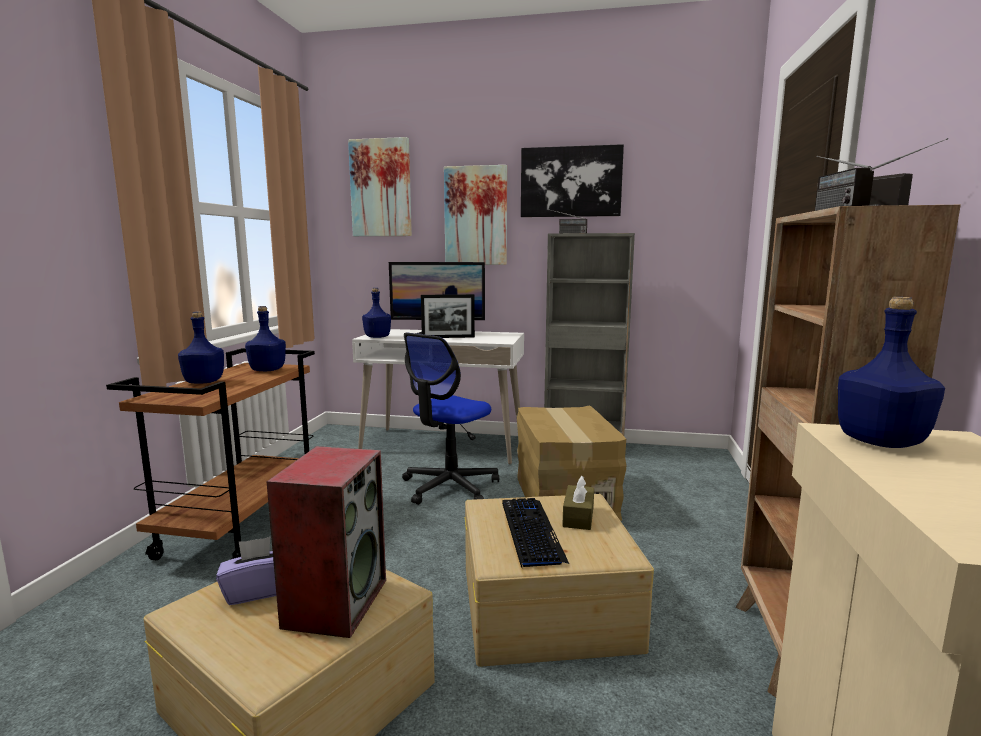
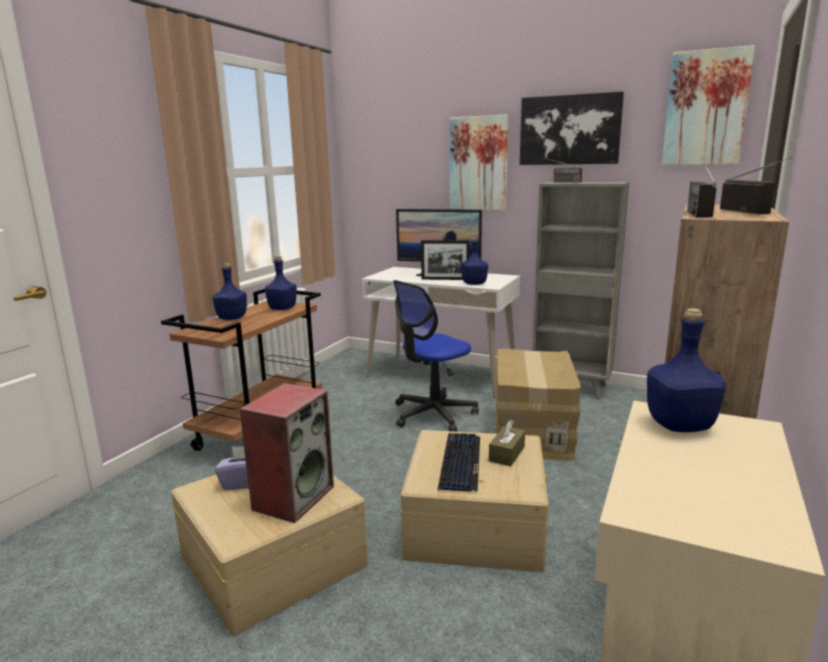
camera: 15 degrees right, 5 degrees up
picture [348,137,412,236] -> picture moved to [662,45,755,165]
blue bottle [362,288,391,338] -> blue bottle moved to [461,237,488,285]

